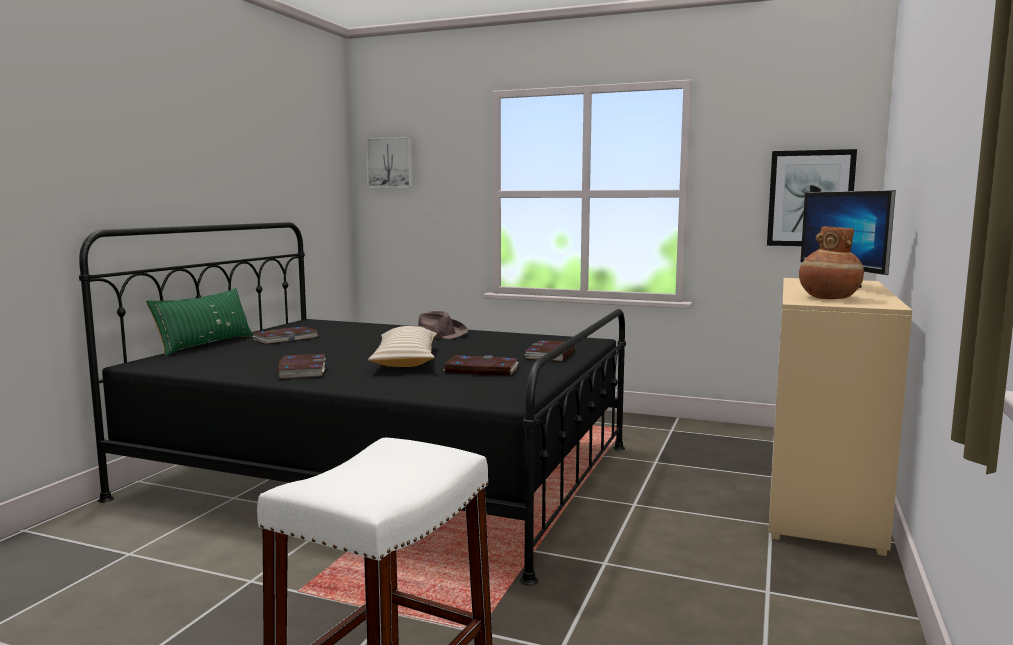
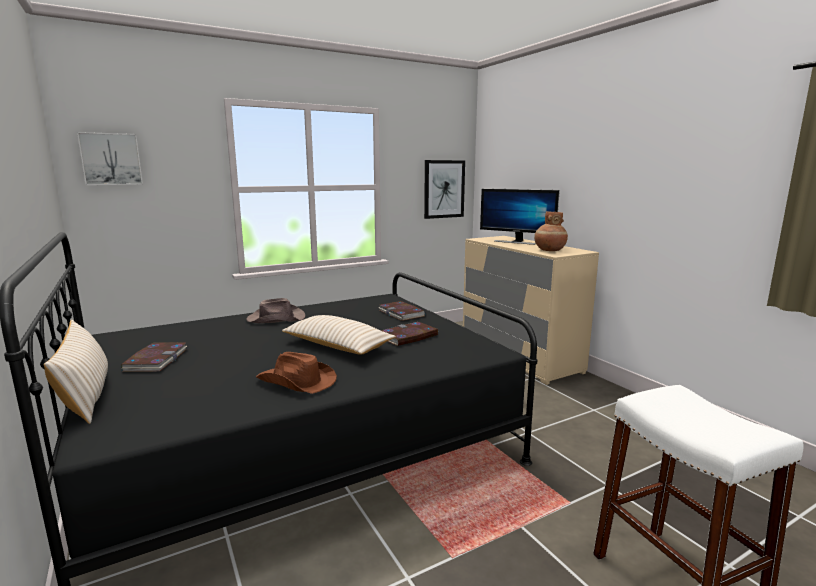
camera: 50 degrees left, 5 degrees up
green pillow [146,288,252,356] -> beige pillow [44,320,108,424]
book [278,354,327,378] -> brown hat [256,352,337,394]

